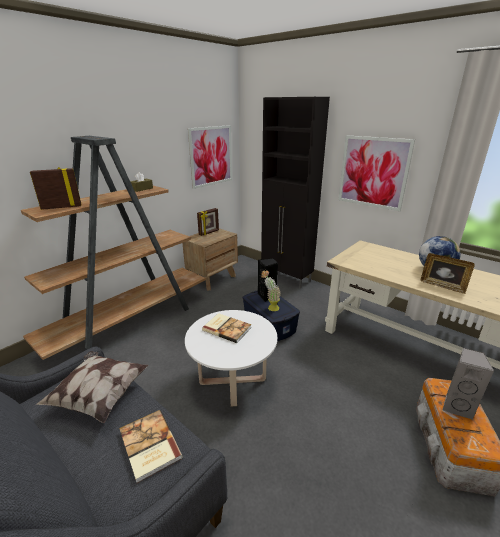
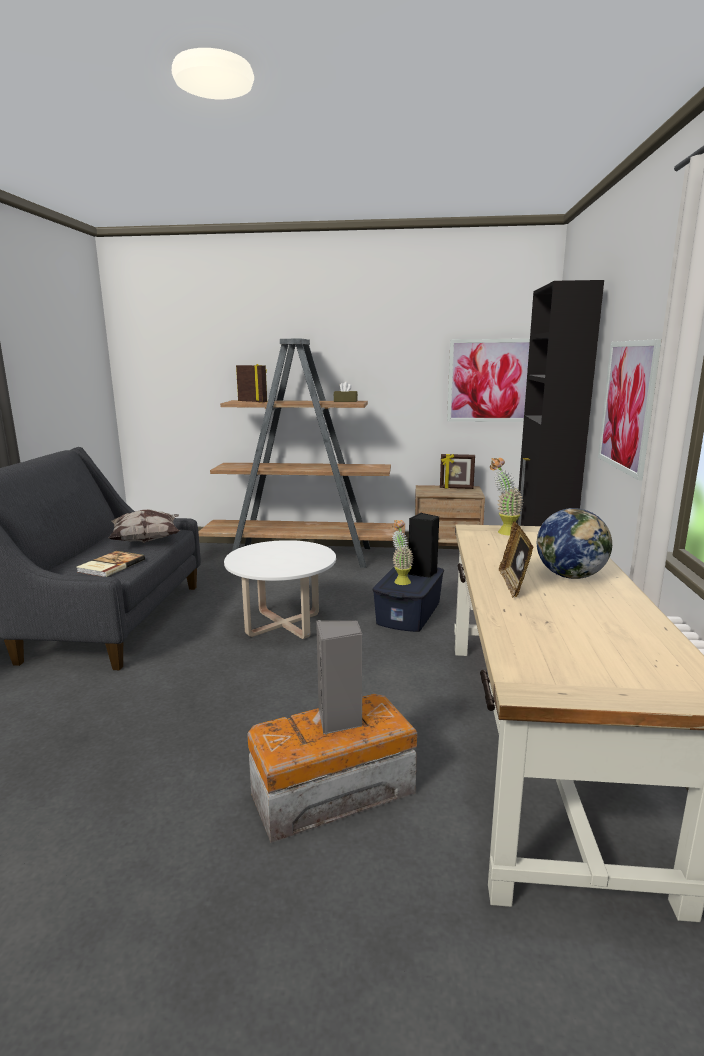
camera: 55 degrees right, 10 degrees down
book [202,313,251,343] -> none
none -> potted plant [490,457,523,535]

